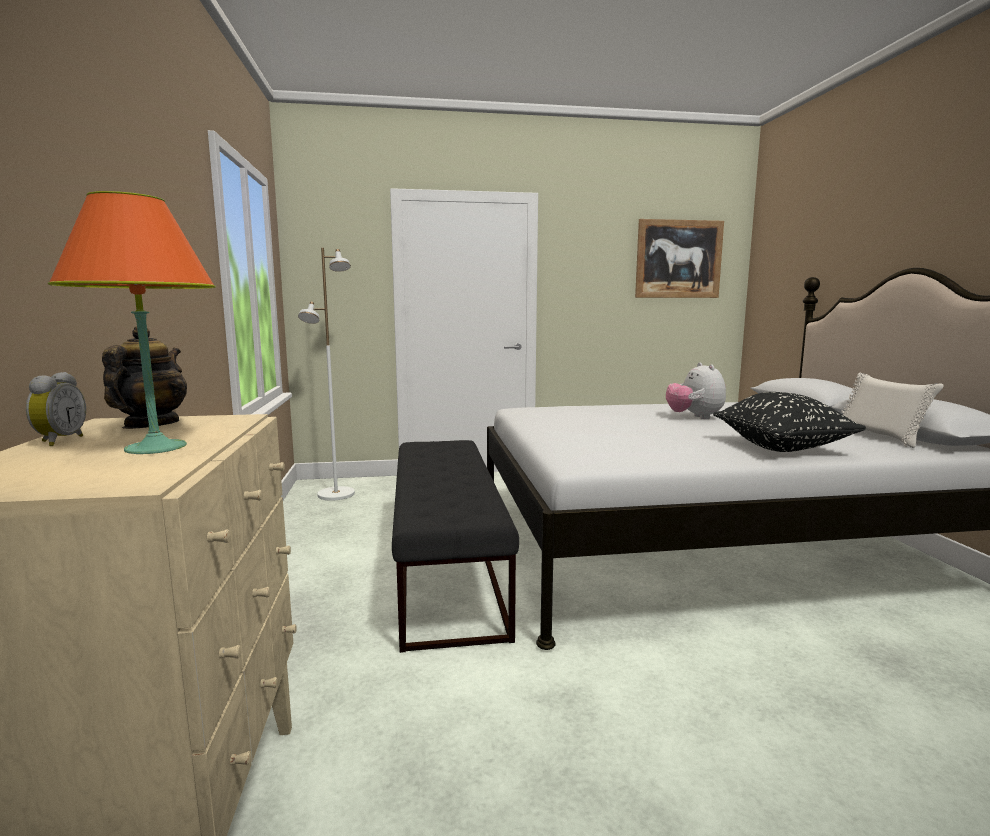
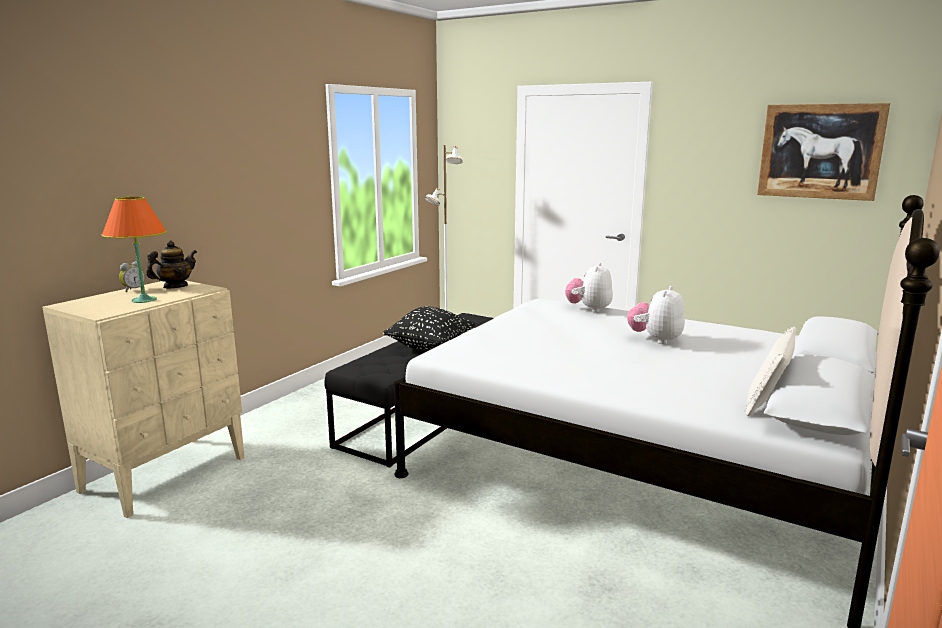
camera: 40 degrees right, 5 degrees up
black pillow [713,392,866,452] -> black pillow moved to [383,306,476,349]
none -> plush toy [565,263,613,313]

